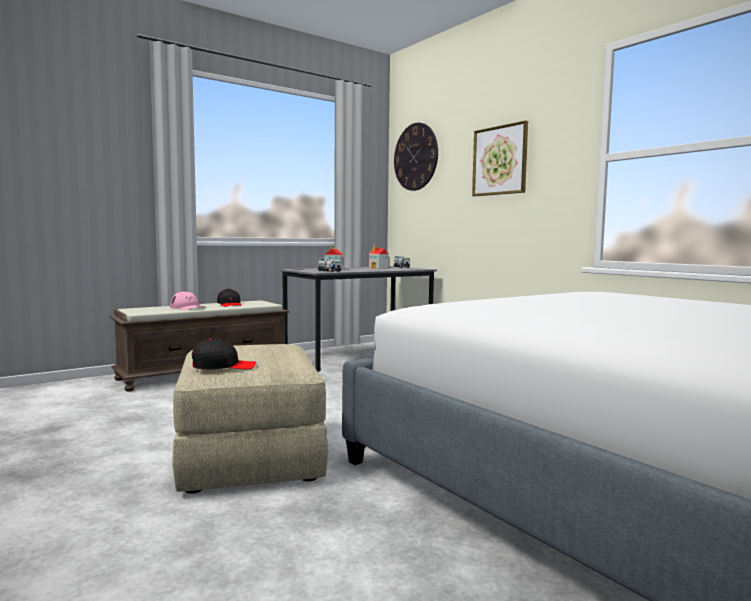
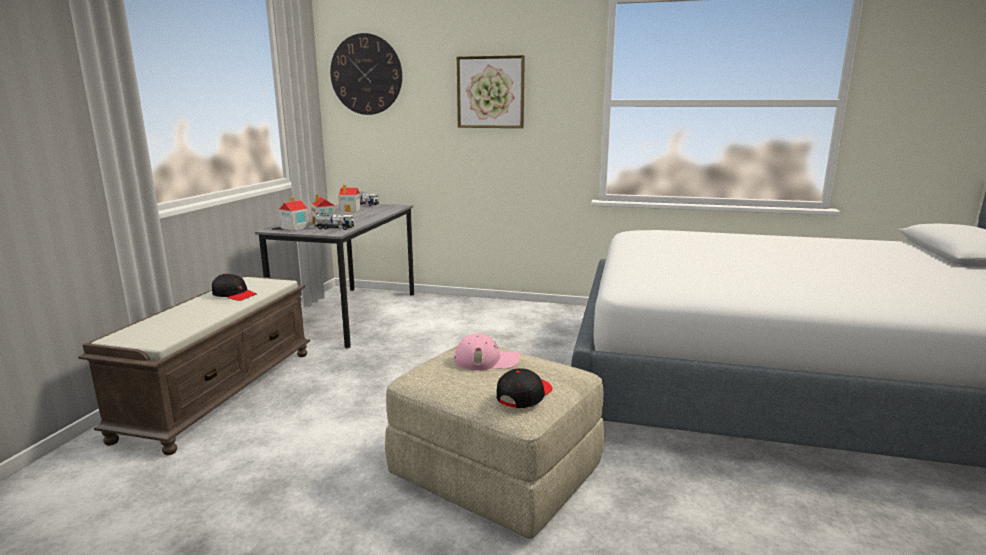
camera: 40 degrees left, 10 degrees up
pink cap [170,291,206,310] -> pink cap moved to [454,334,520,370]
none -> toy house [279,196,310,231]

